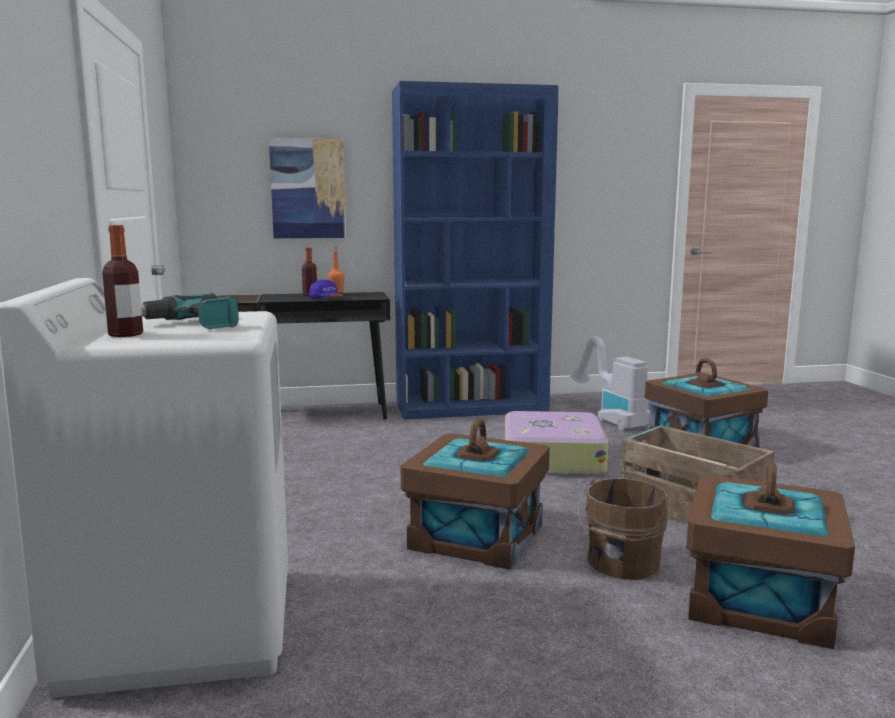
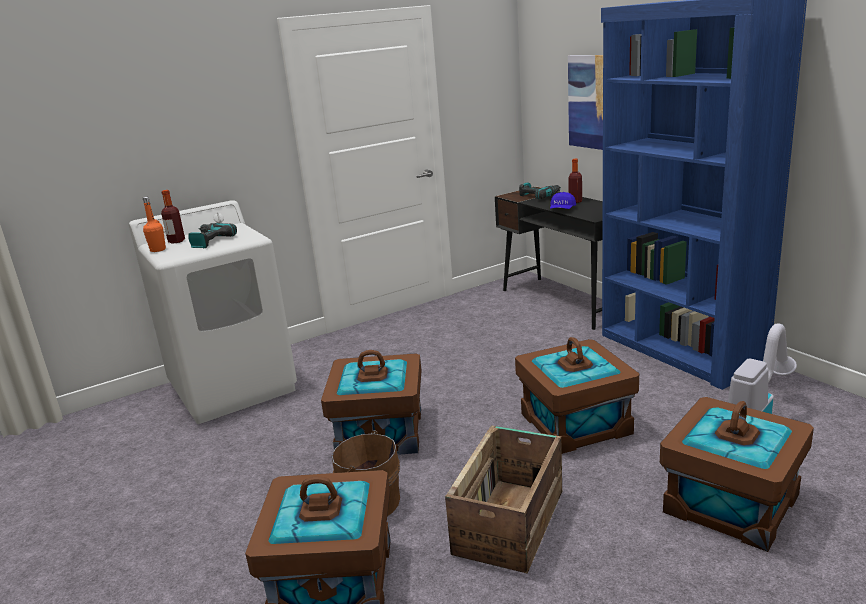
camera: 70 degrees right, 10 degrees up
orange bottle [328,248,344,296] -> orange bottle moved to [143,197,166,252]
suitcase [505,411,608,476] -> brown storage box [515,337,639,454]
none -> power drill [519,182,561,200]

